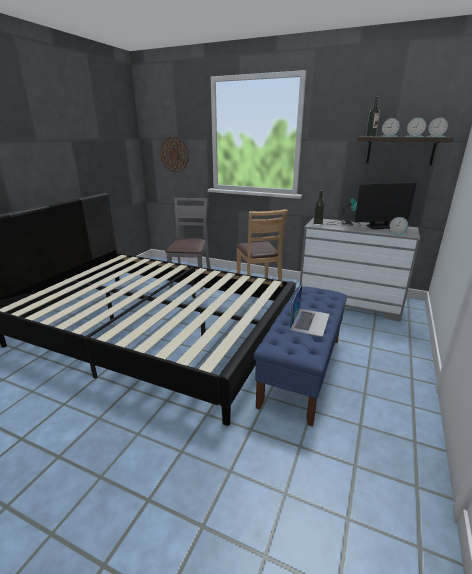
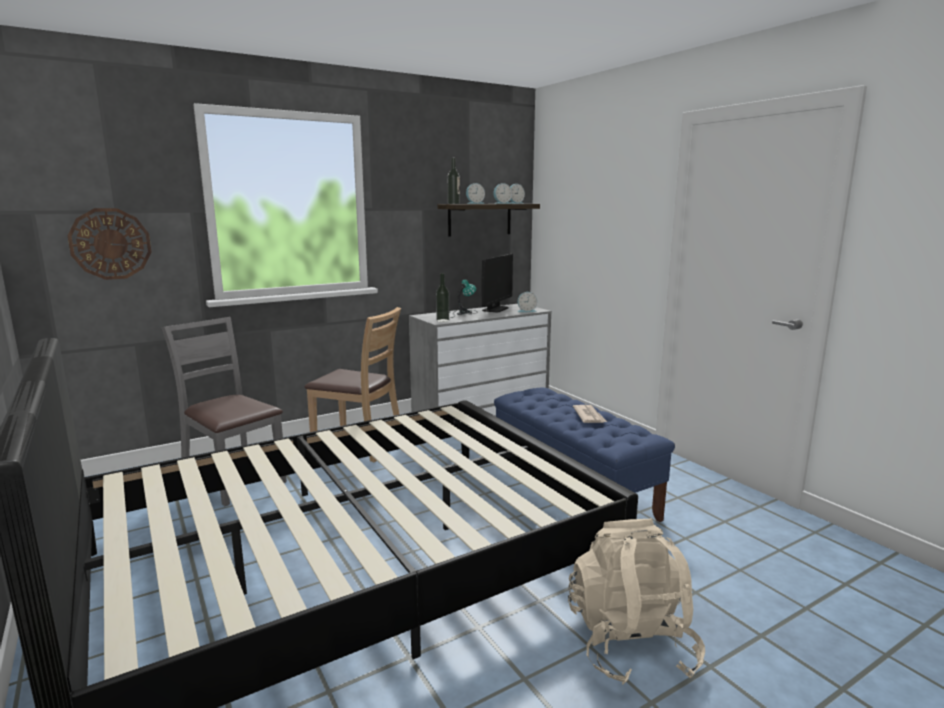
camera: 55 degrees left, 10 degrees down
laptop [290,285,330,337] -> newspaper [573,405,607,423]
none -> beige backpack [568,519,705,685]

